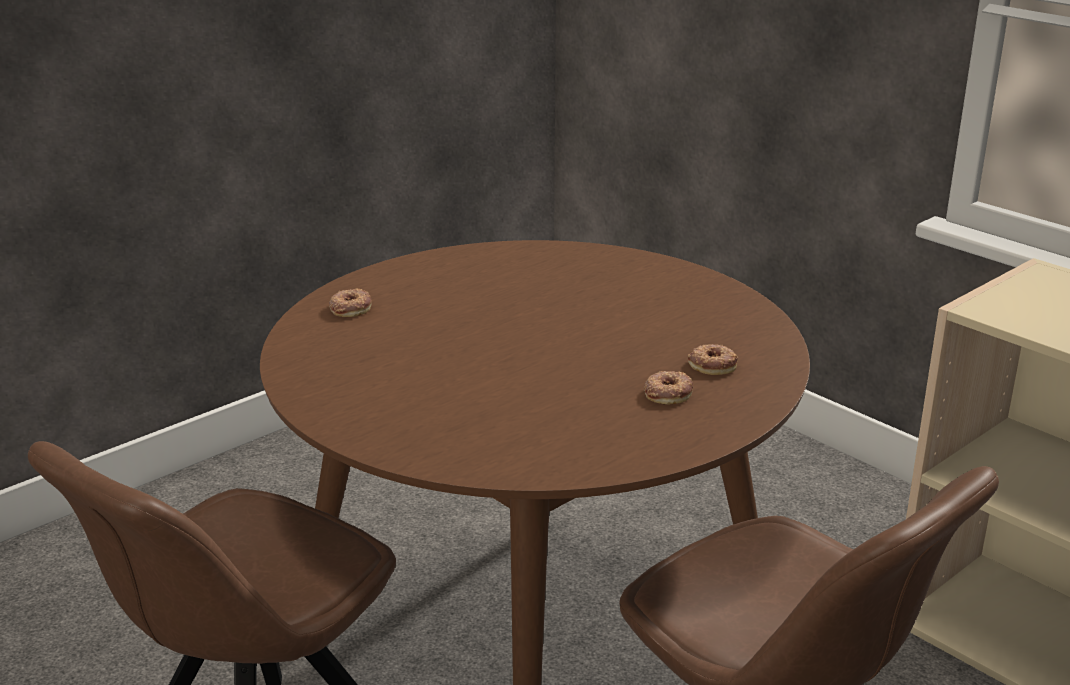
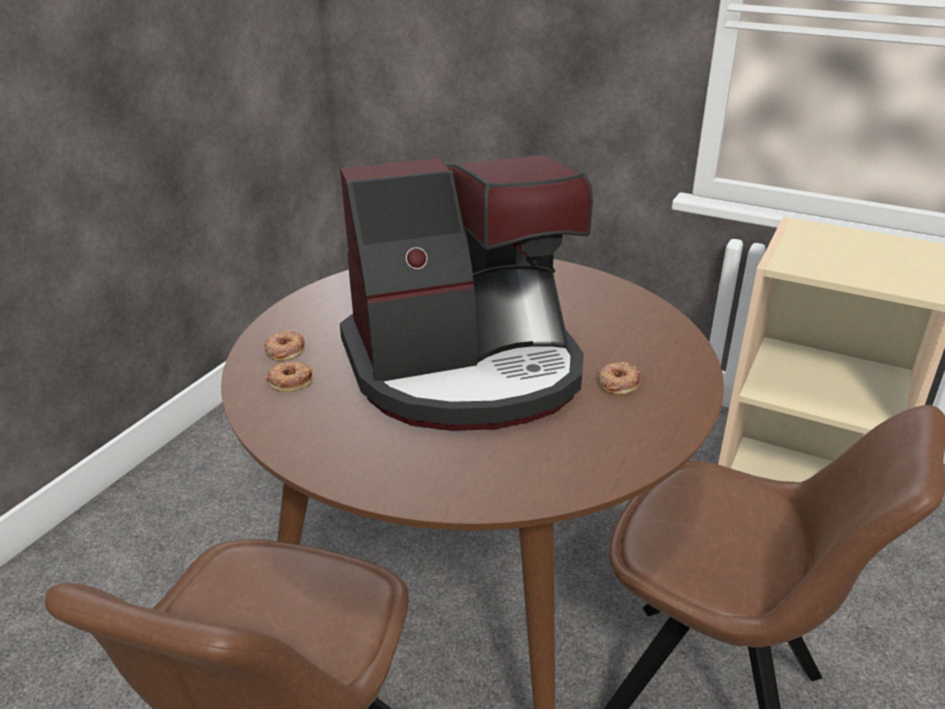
camera: 20 degrees left, 5 degrees up
donut [688,344,738,375] -> donut moved to [266,360,312,392]
none -> coffee machine [340,154,593,431]

